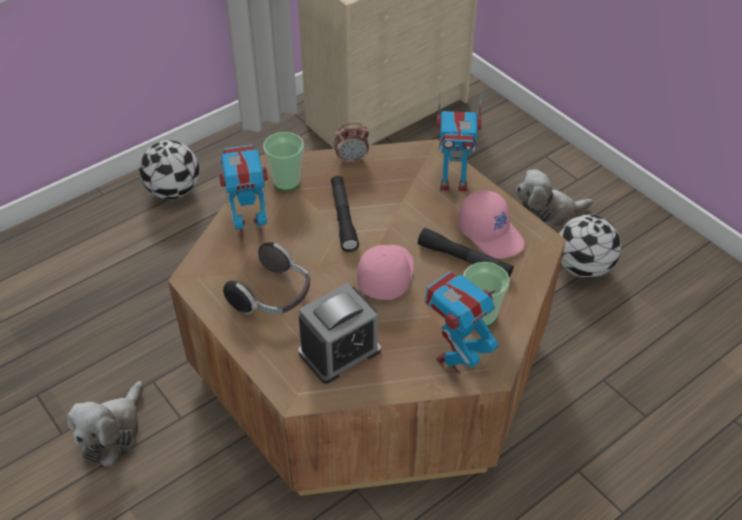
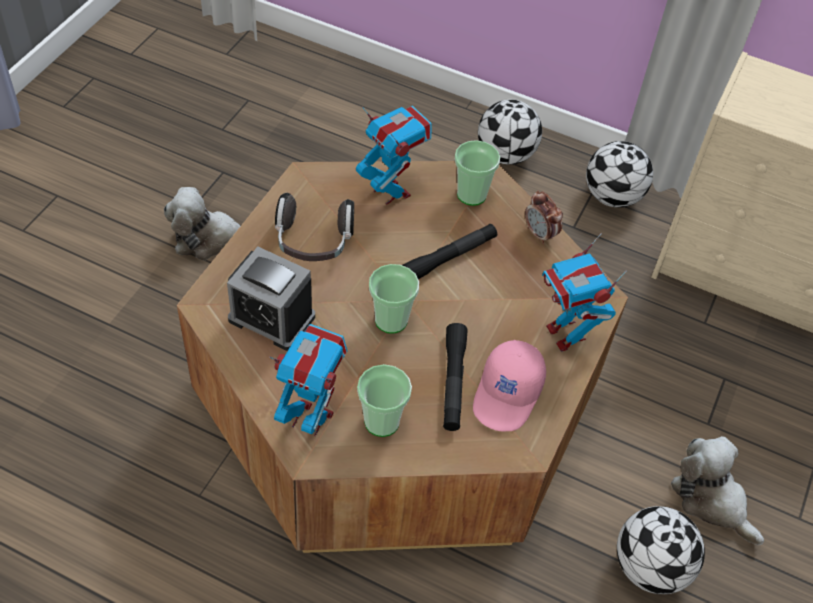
camera: 60 degrees right, 5 degrees up
pink cap [357,245,414,300] -> cup [369,264,419,333]
none -> football [586,141,653,208]

